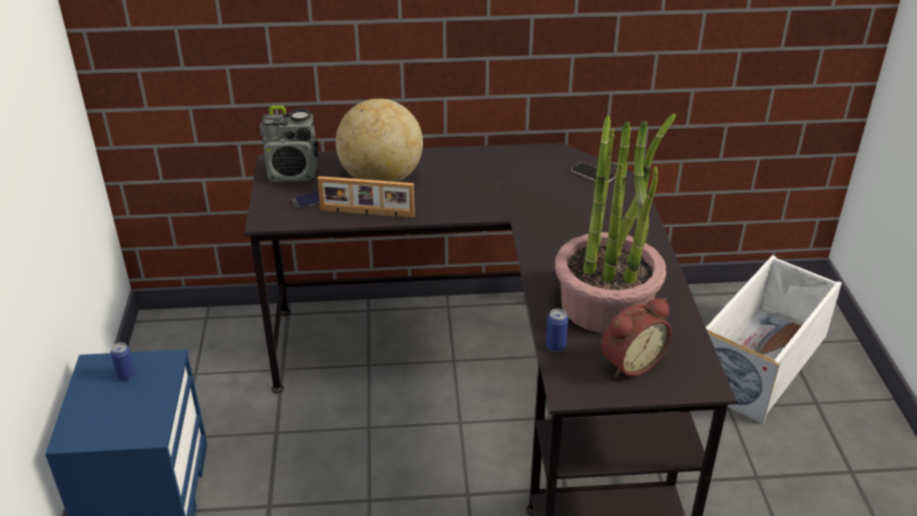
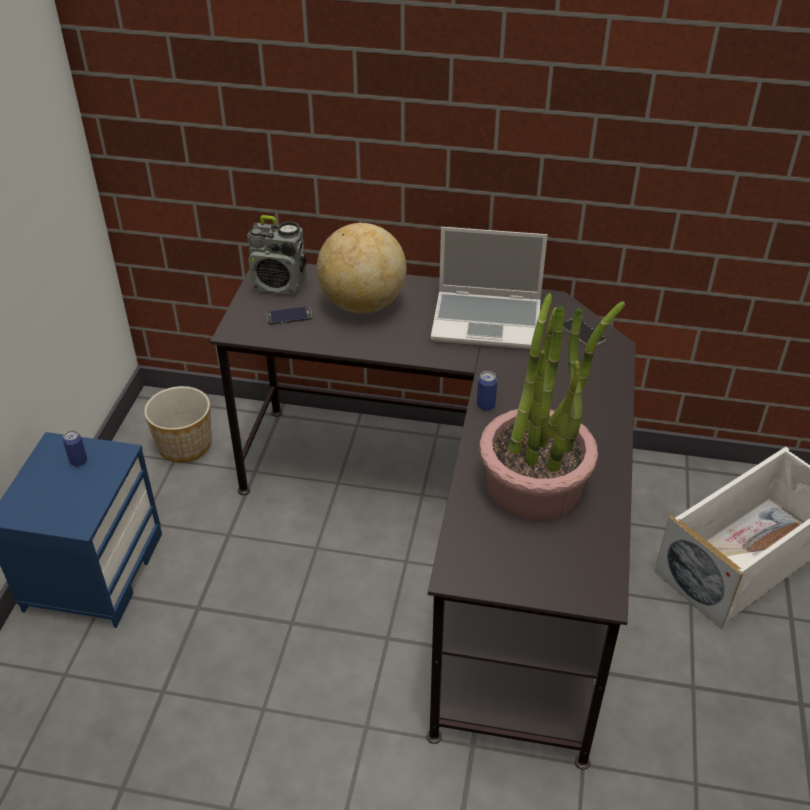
camera: 15 degrees right, 5 degrees up
picture frame [317,176,415,218] -> none
can [546,309,568,352] -> can moved to [477,371,497,411]
alarm clock [601,298,672,377] -> none
none -> planter [144,386,212,463]
none -> laptop [431,227,548,349]

